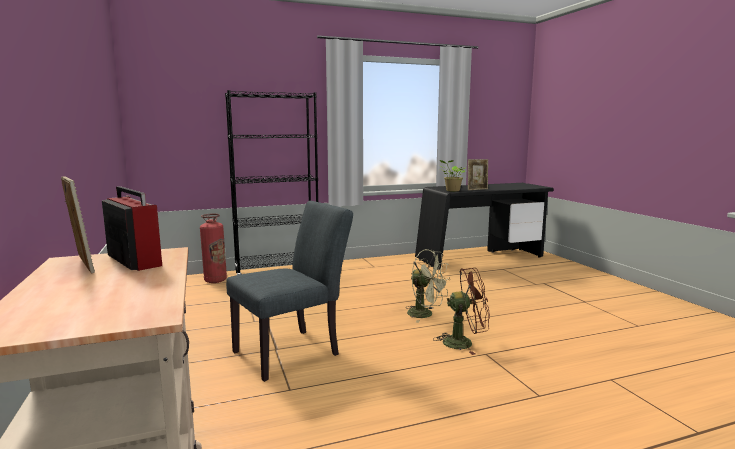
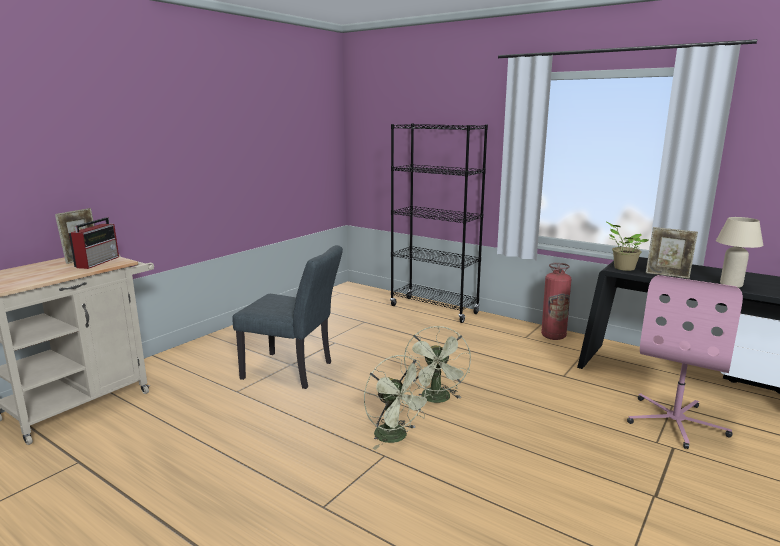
camera: 55 degrees right, 5 degrees up
fire extinguisher [200,214,227,283] -> fire extinguisher moved to [541,263,572,340]
brown fan [433,268,490,355] -> green fan [364,355,433,450]
none -> pink office chair [627,275,743,449]
none -> beige table lamp [716,217,763,288]

